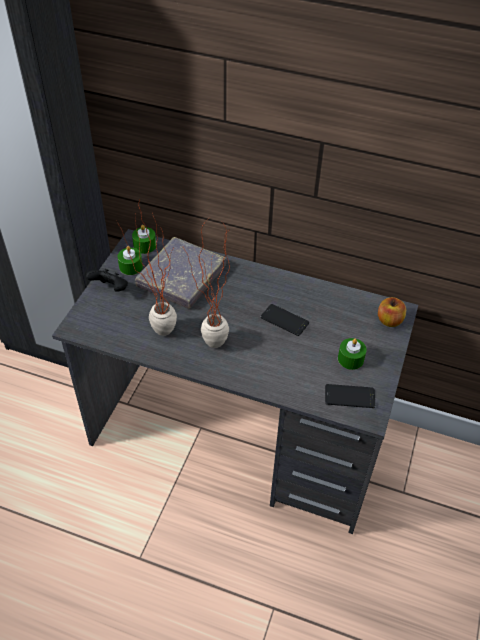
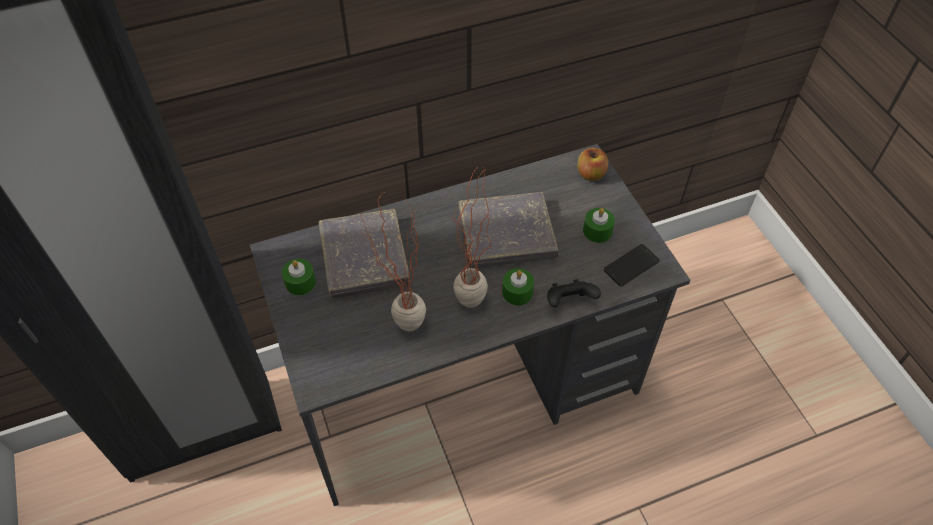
camera: 40 degrees left, 5 degrees up
black game controller [86,269,128,292] -> black game controller moved to [547,279,601,308]
green candle [132,225,156,254] -> green candle moved to [502,268,534,306]
phone [261,304,309,336] -> grey book [458,192,558,268]

